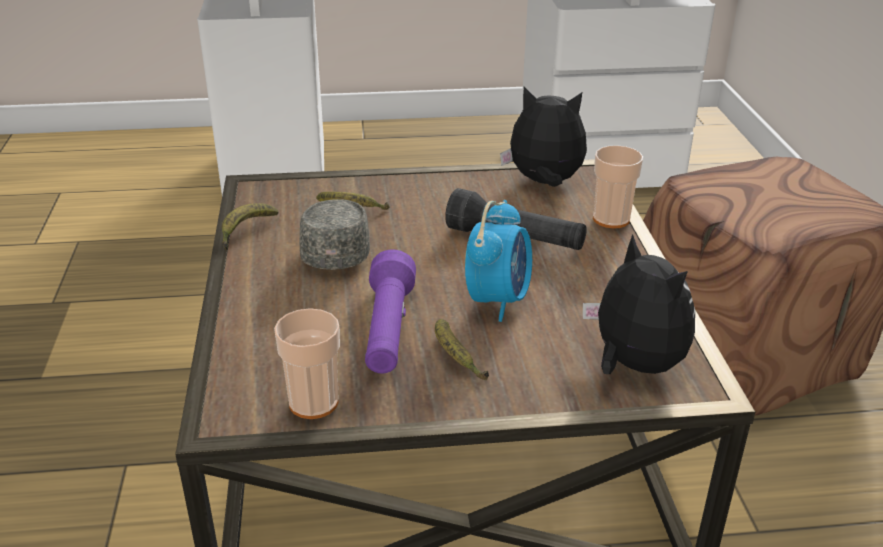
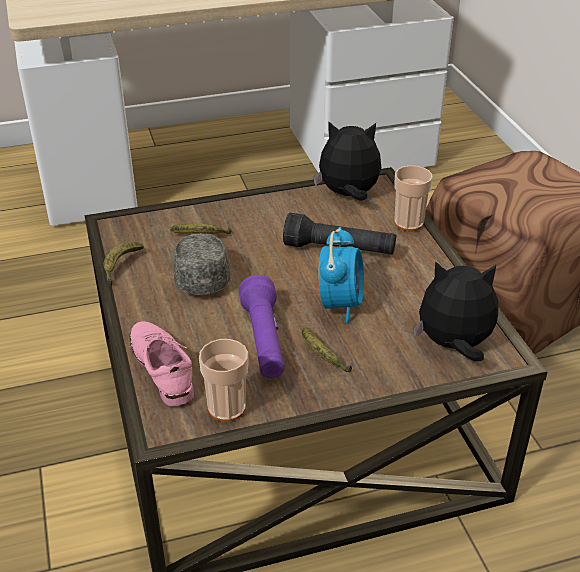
camera: 10 degrees left, 5 degrees up
plush toy [583,234,695,374] -> plush toy turned 45 degrees counterclockwise [413,261,498,361]
none -> pink shoe [129,321,194,406]

